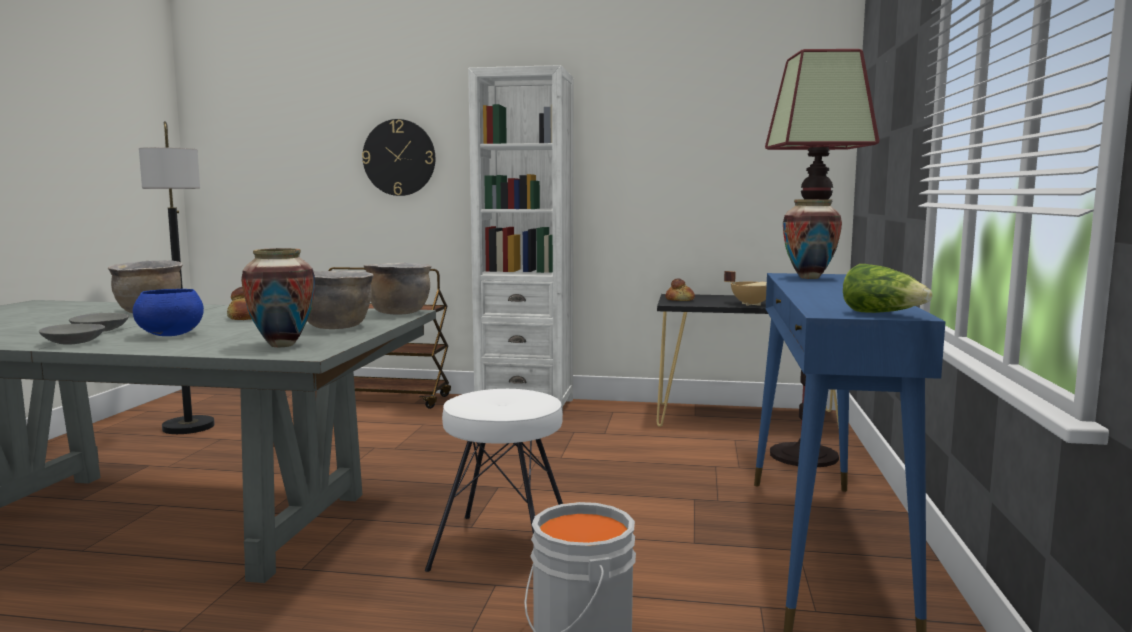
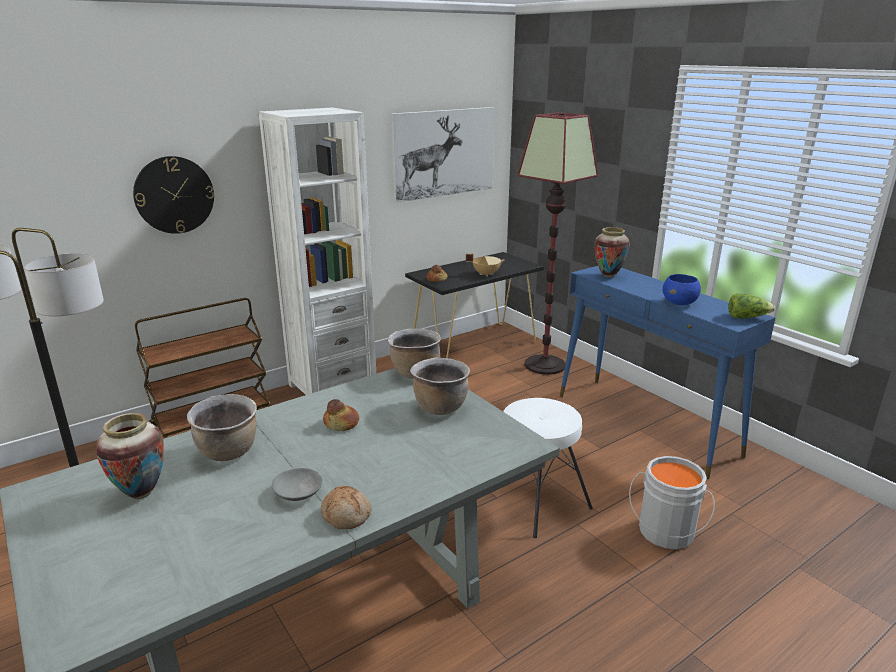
camera: 45 degrees left, 15 degrees up
grey bowl [39,324,105,345] -> bread [320,485,371,529]
blue bowl [133,289,204,336] -> blue bowl moved to [662,274,701,305]
vase [241,248,315,347] -> vase moved to [96,413,164,499]
none -> picture [391,107,495,203]

